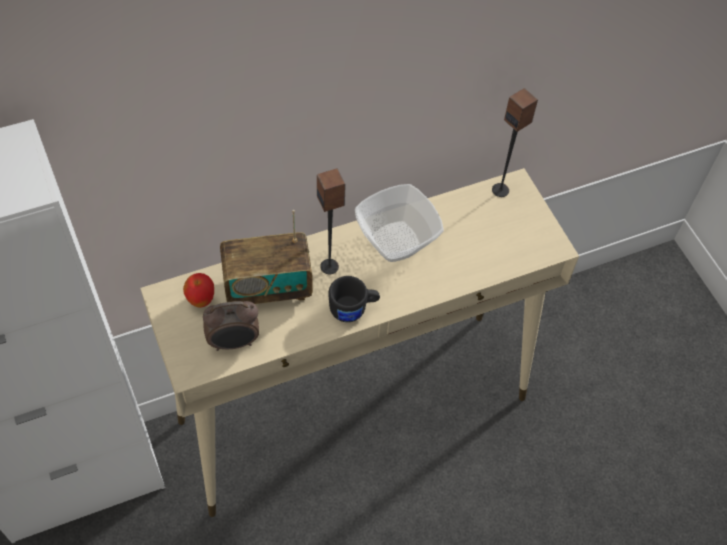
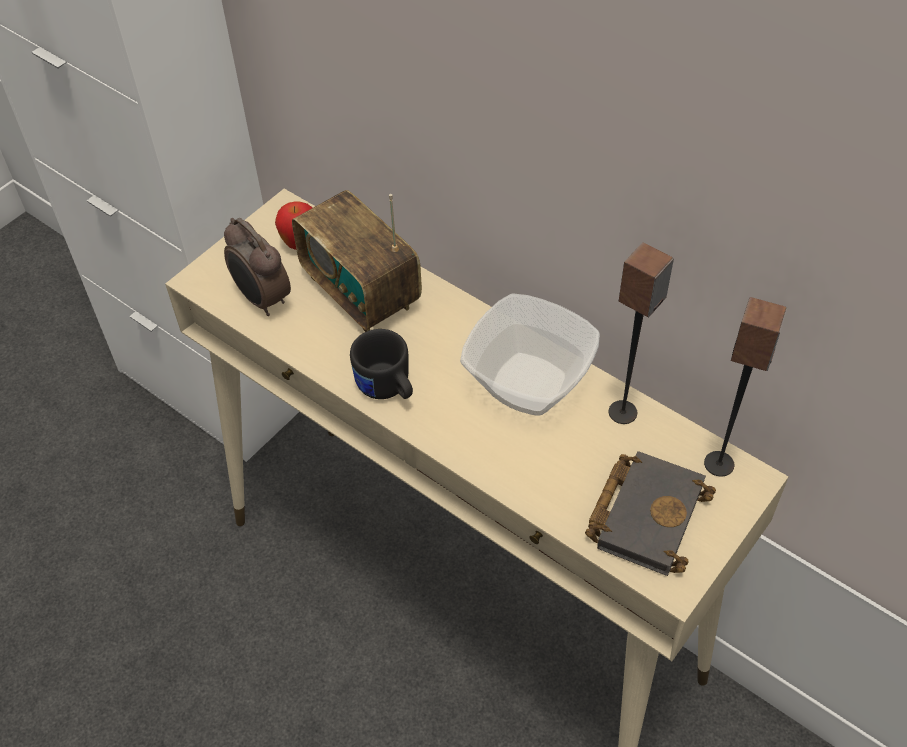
camera: 65 degrees right, 5 degrees down
speaker [317,168,346,274] -> speaker moved to [608,242,674,424]
none -> black book [585,451,716,576]

